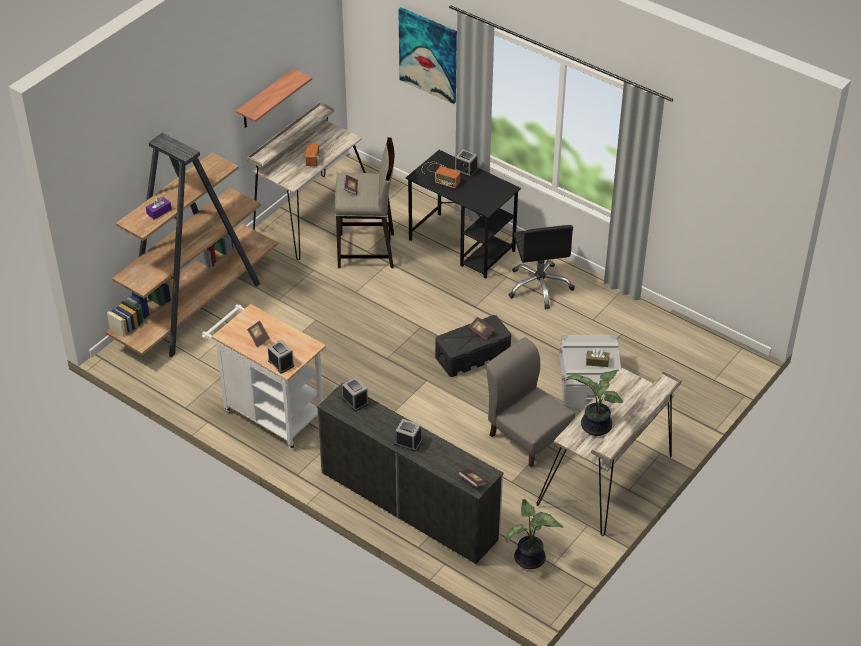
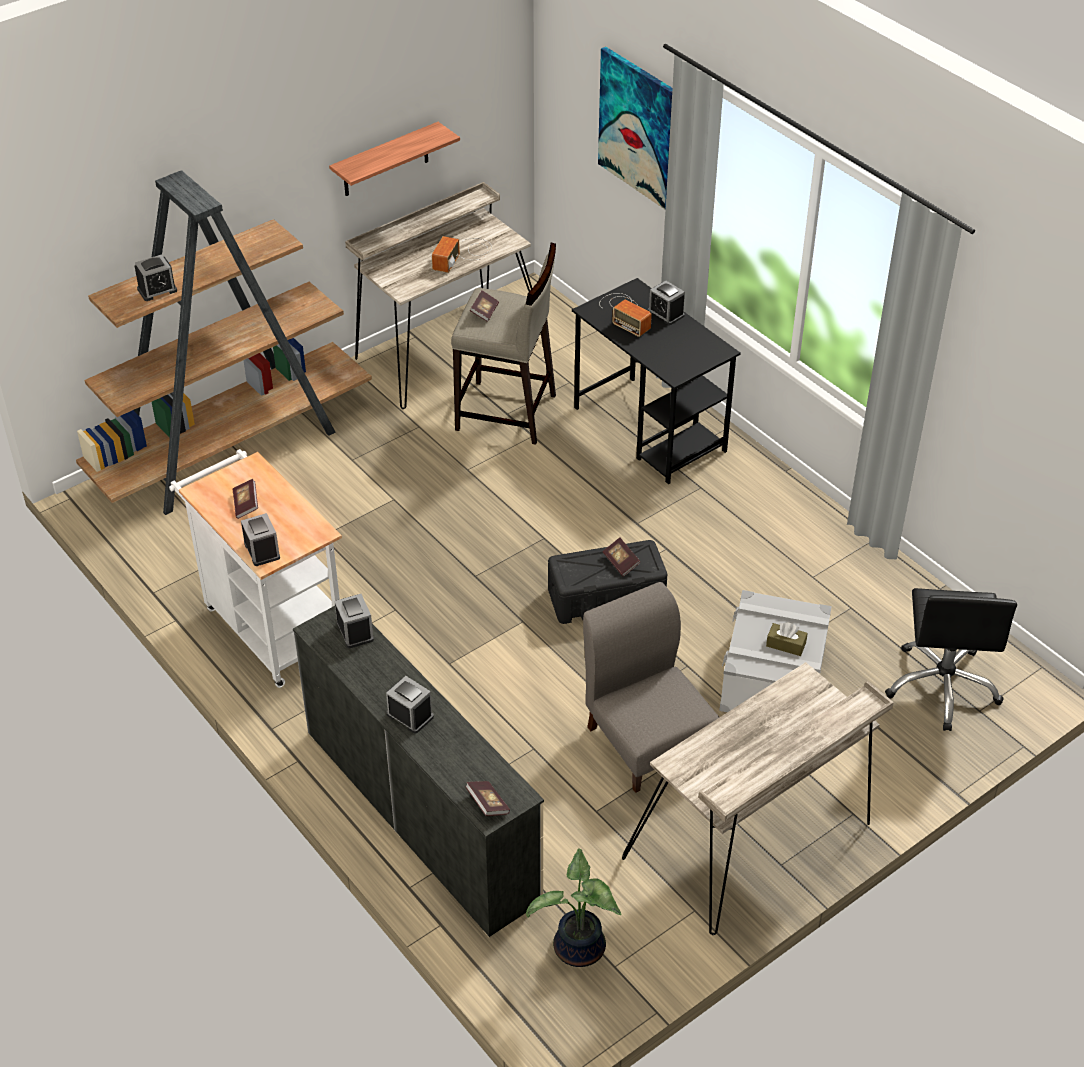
camera: 15 degrees right, 0 degrees up
purple tissue box [146,197,172,219] -> alarm clock [135,254,177,301]
black office chair [509,225,575,309] -> black office chair moved to [885,588,1017,731]
potted plant [566,369,623,436] -> none

